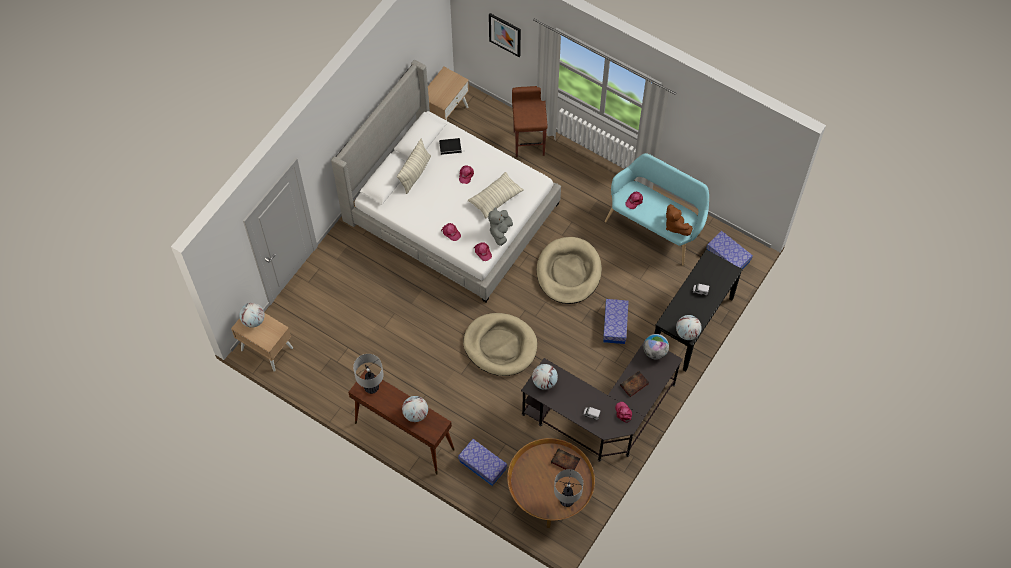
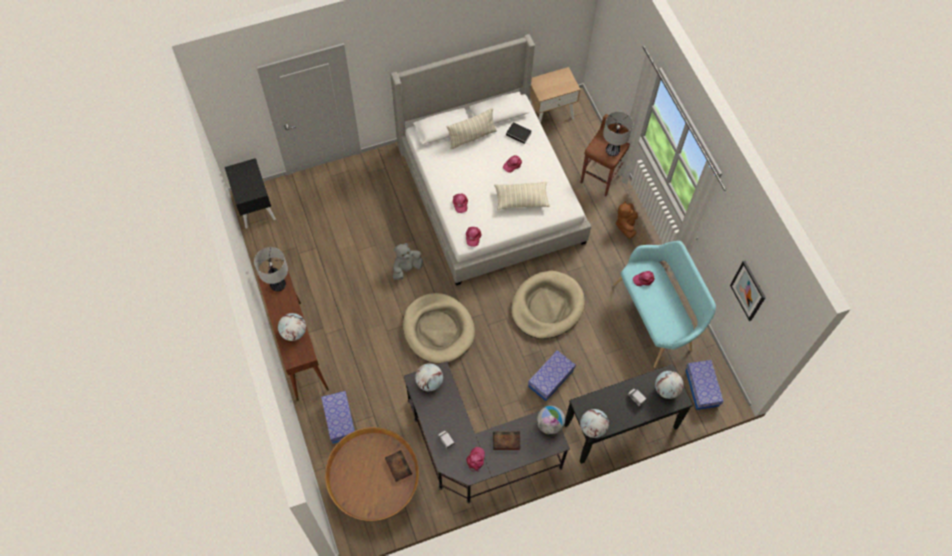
camera: 35 degrees right, 0 degrees up
beige nightstand [231,313,293,372] -> black nightstand [225,158,276,229]
globe [239,303,265,328] -> globe moved to [655,371,684,399]
grey plush toy [488,207,513,246] -> grey plush toy moved to [393,243,423,280]
picture [489,13,521,57] -> picture moved to [730,261,766,321]
table lamp [554,469,583,507] -> table lamp moved to [603,111,633,156]
brown plush toy [666,204,693,236] -> brown plush toy moved to [615,201,638,239]

